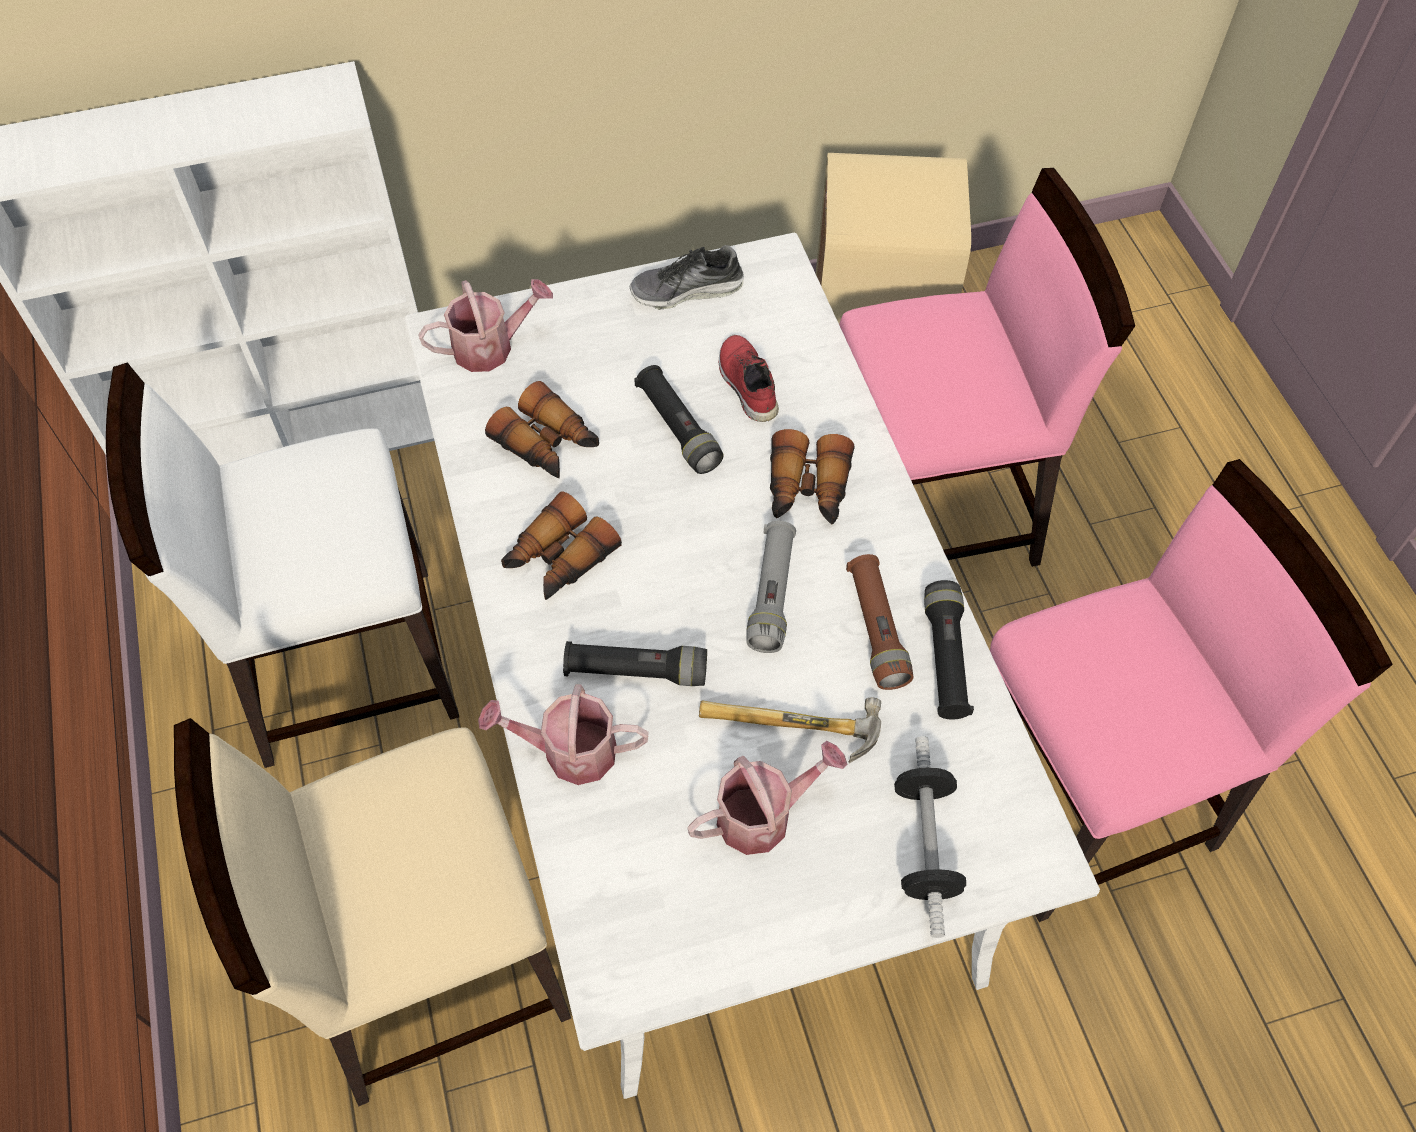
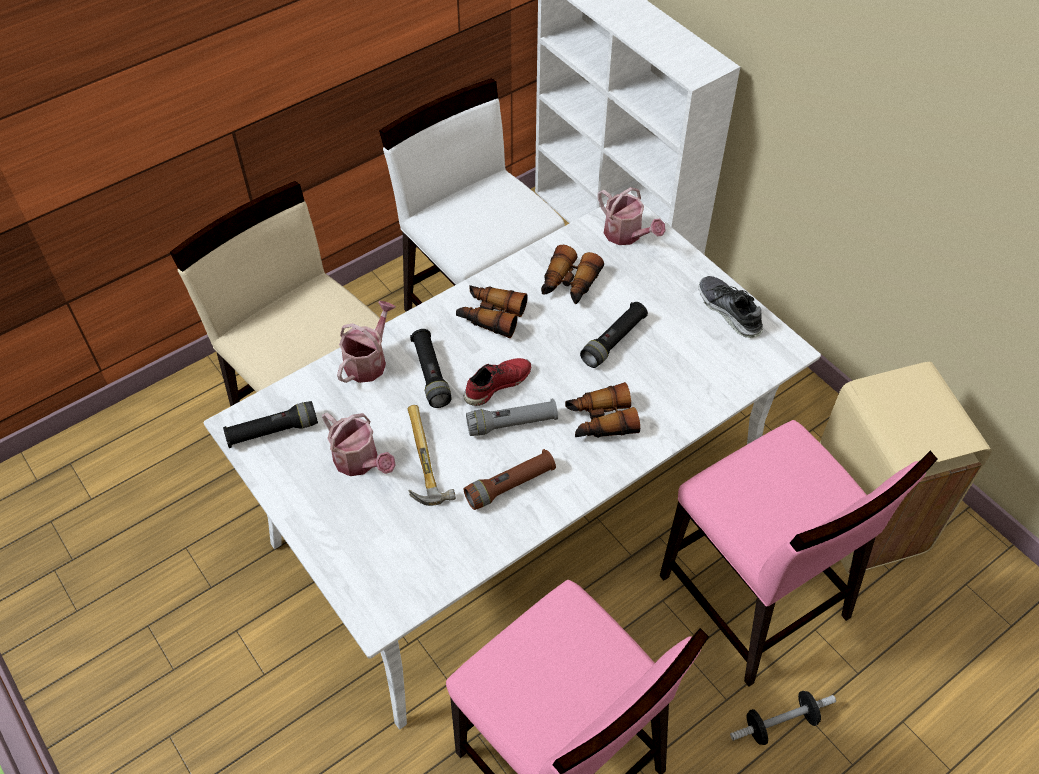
camera: 70 degrees right, 5 degrees down
watering can [478,684,649,785] -> watering can turned 45 degrees clockwise [337,301,396,383]
red shoe [719,335,779,422] -> red shoe moved to [464,358,532,406]
dumbbell [894,736,966,938] -> dumbbell moved to [730,691,836,745]
black flashlight [924,580,974,720] -> black flashlight moved to [223,401,318,448]

